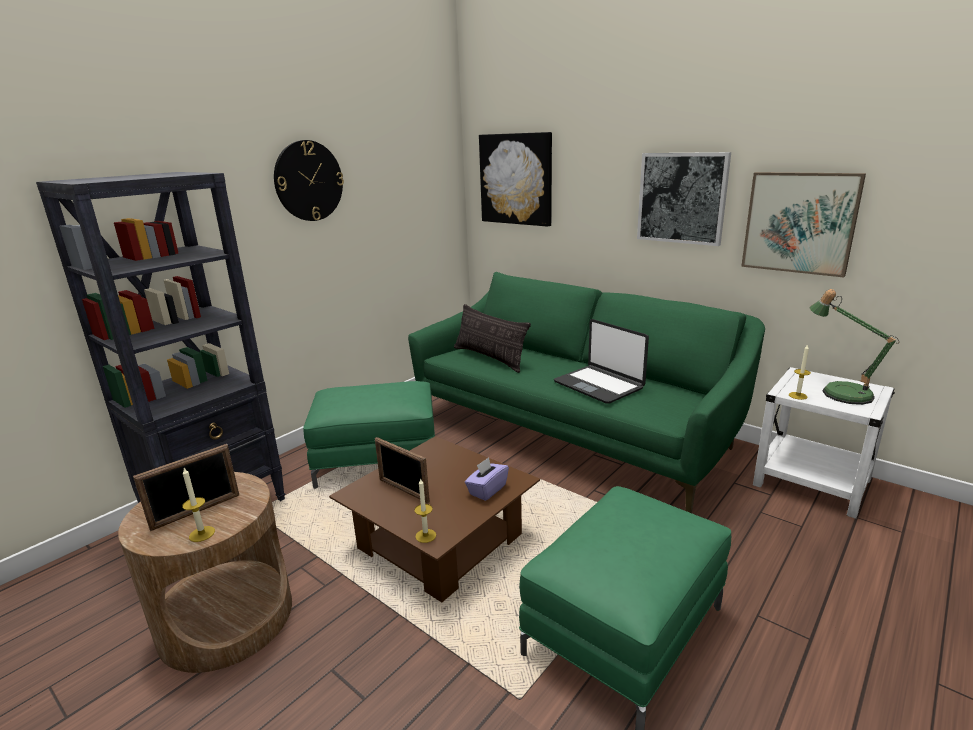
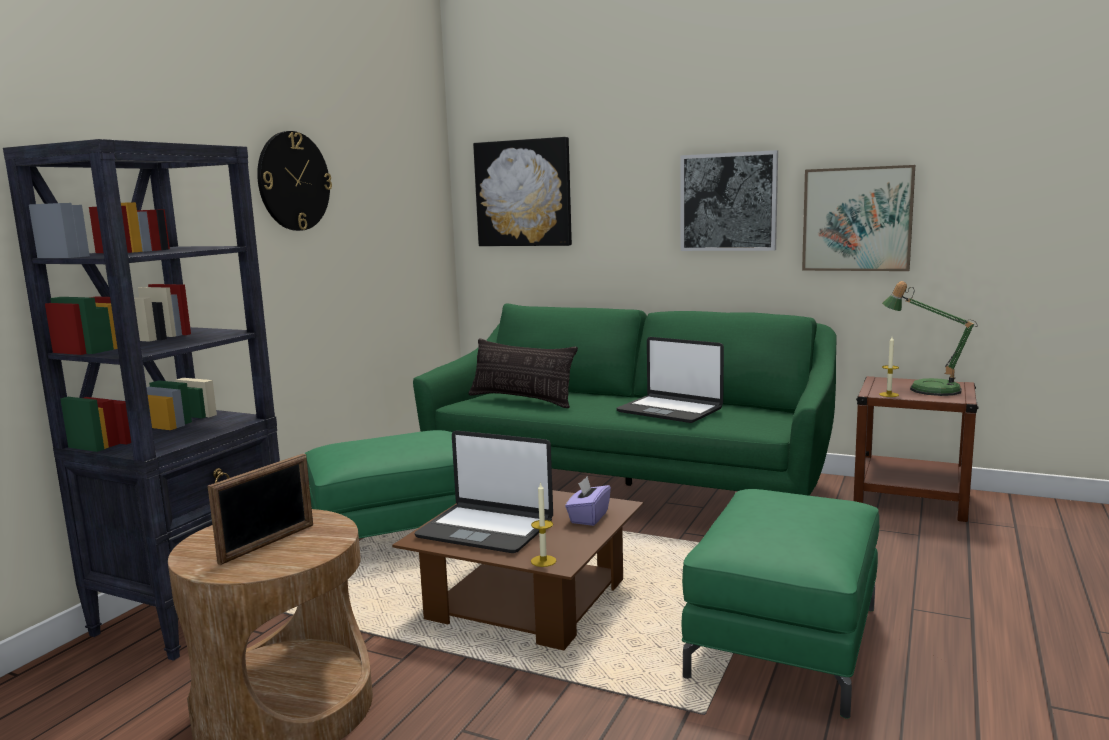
camera: 15 degrees left, 10 degrees down
candle [182,468,215,542] -> none
picture frame [375,437,430,503] -> laptop [414,430,553,553]
white side table [753,367,895,519] -> brown side table [853,376,979,522]

